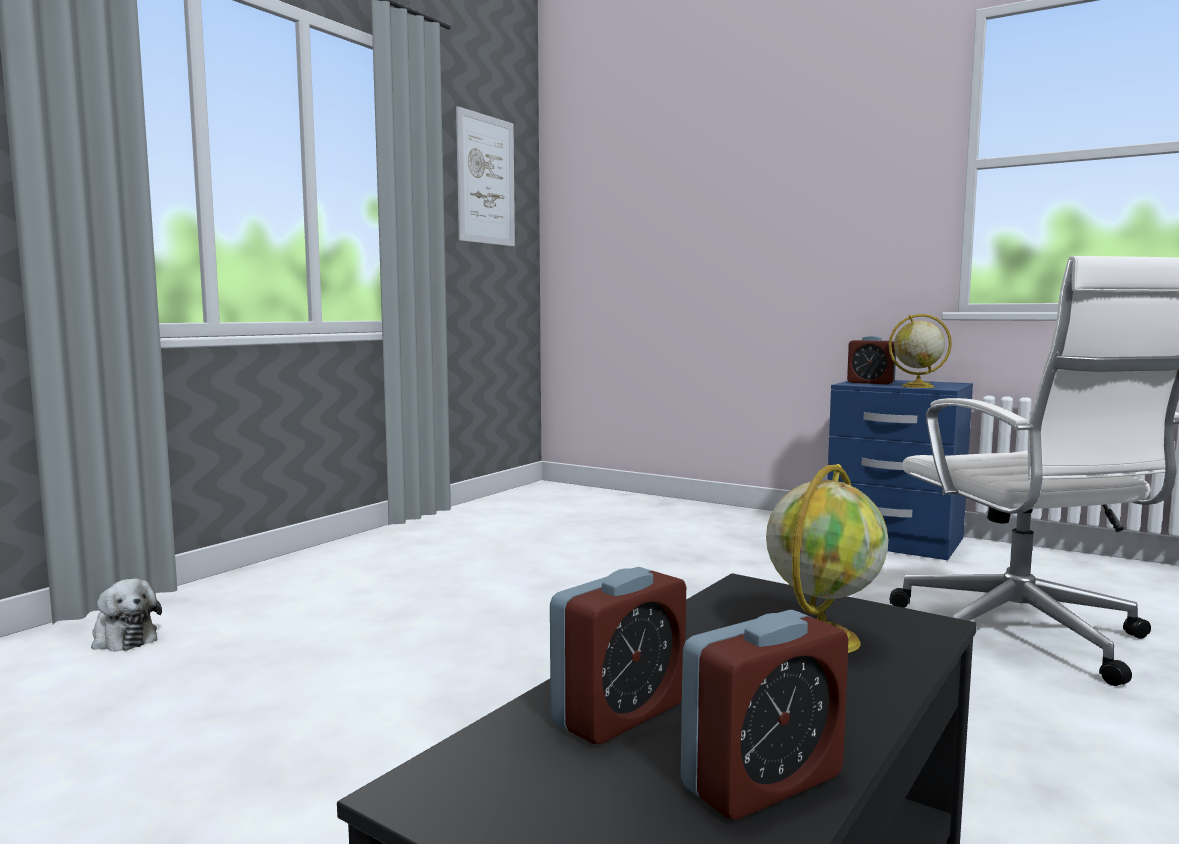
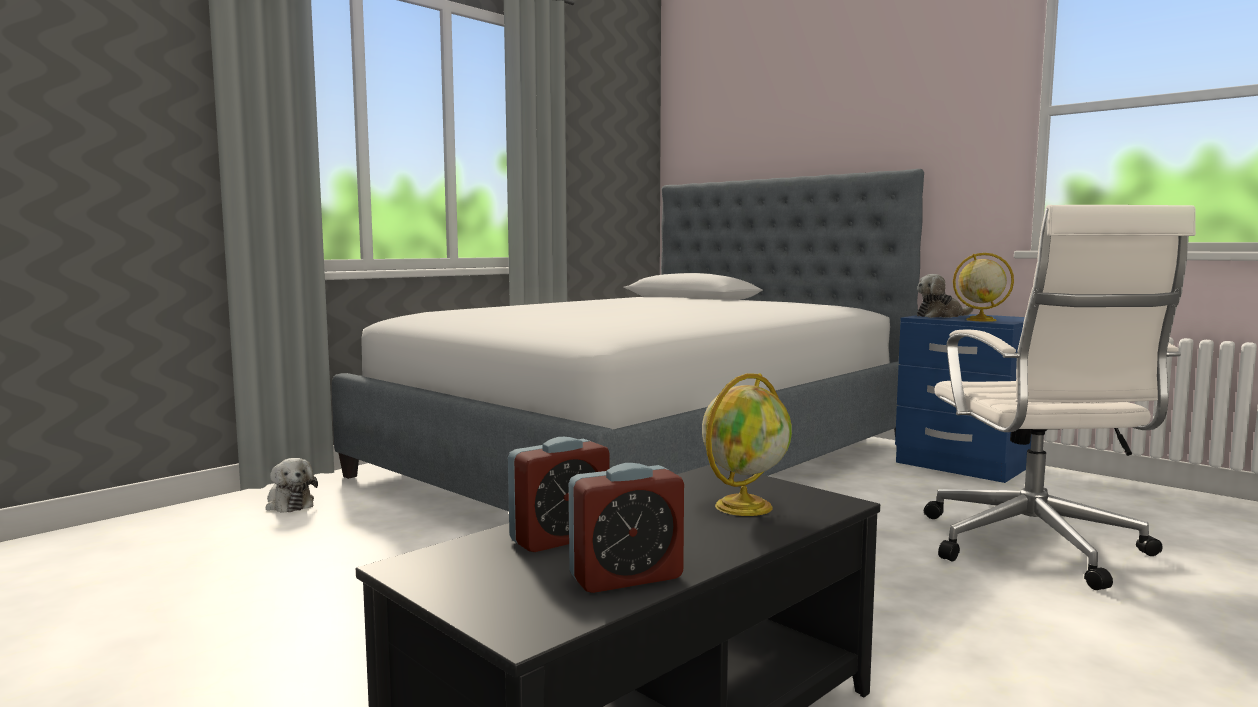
camera: 10 degrees right, 0 degrees up
picture [456,106,515,246] -> none
alarm clock [847,336,896,384] -> plush toy [917,274,974,318]
none -> bed [332,169,924,511]

